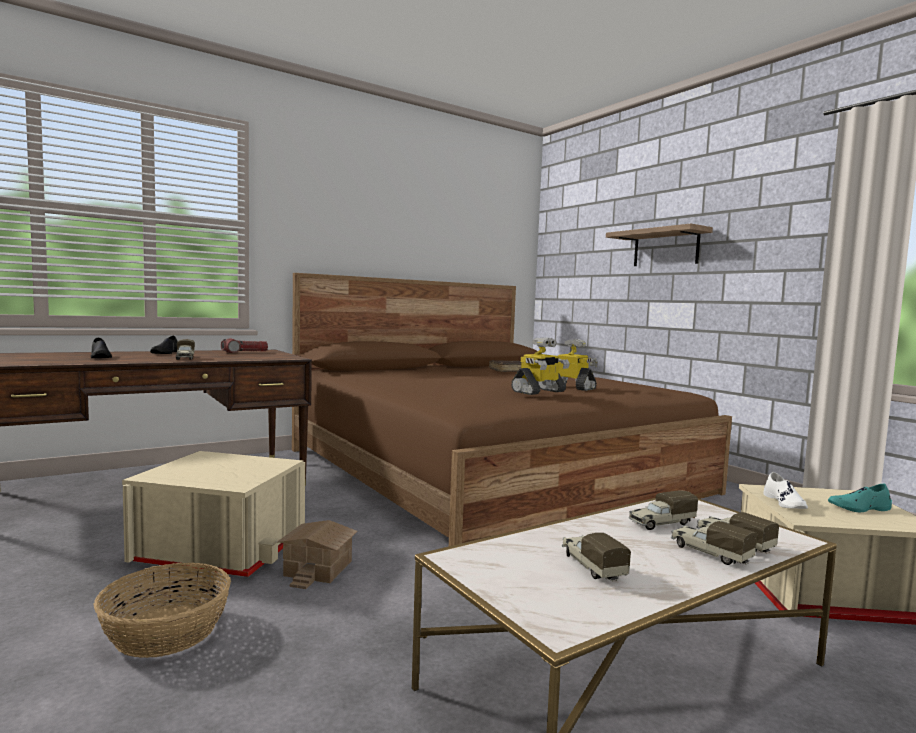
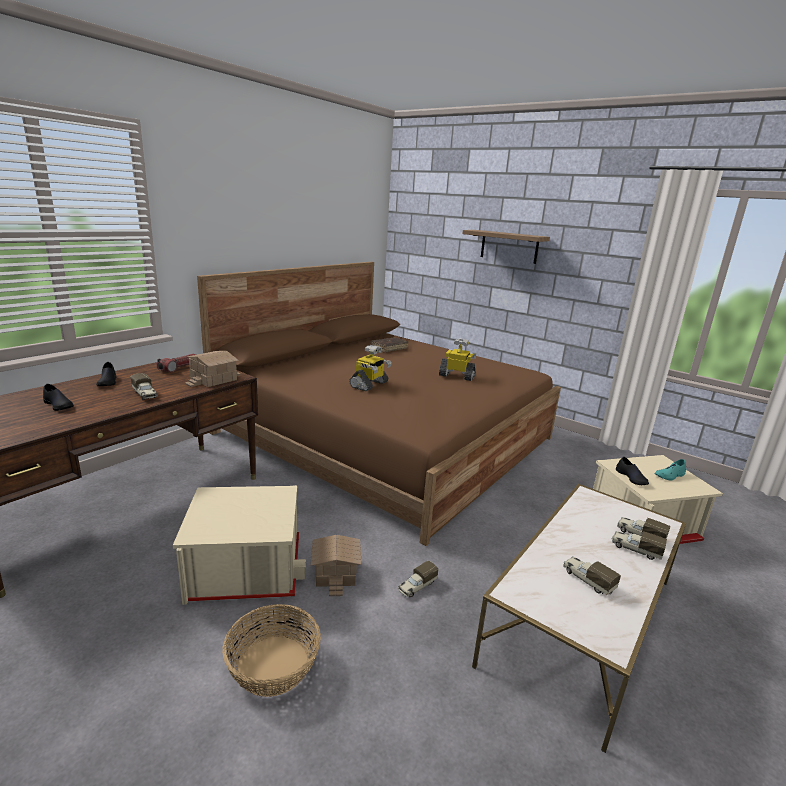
camera: 20 degrees left, 15 degrees up
toy robot [511,338,570,395] -> toy robot moved to [349,345,392,391]
toy truck [629,490,698,530] -> toy truck moved to [398,561,438,597]
white shoe [764,472,808,509] -> black shoe [616,457,649,485]
none -> toy house [185,351,241,387]

